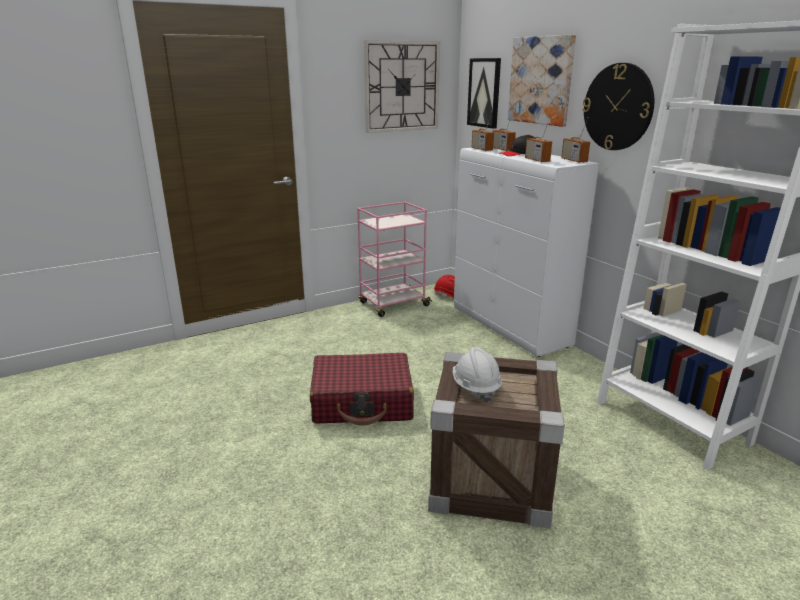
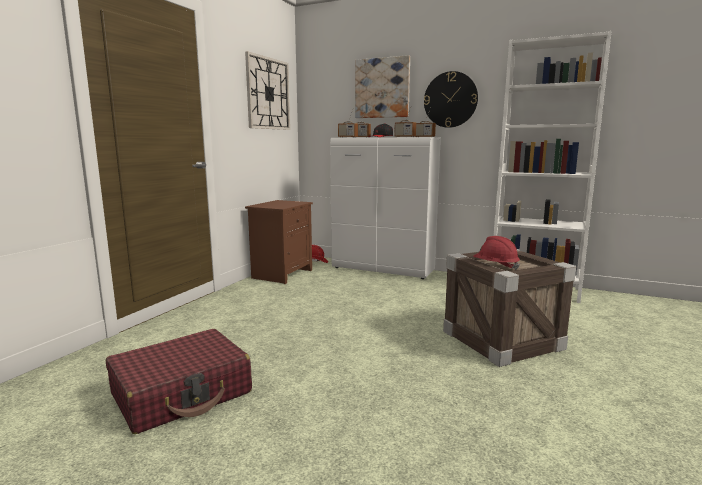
camera: 35 degrees left, 10 degrees down
red suitcase [310,353,414,426] -> red suitcase moved to [106,329,252,434]
pink cart [357,202,432,317] -> brown nightstand [245,200,313,284]
white hard hat [453,347,502,403] -> red hard hat [473,236,520,270]
picture [467,58,501,129] -> none

